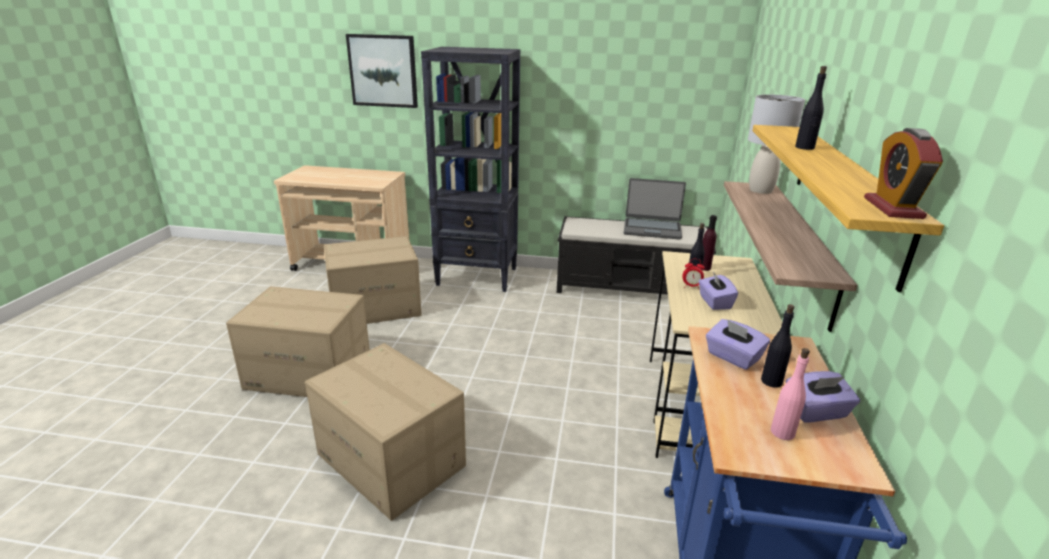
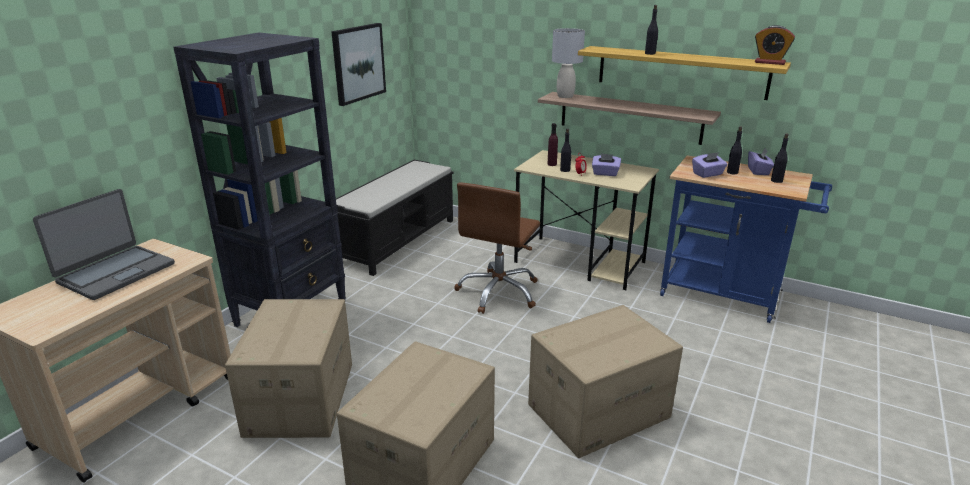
camera: 70 degrees left, 0 degrees up
picture [346,34,418,108] -> picture moved to [331,23,386,106]
laptop [624,178,686,240] -> laptop moved to [33,189,175,300]
pink bottle [771,348,810,440] -> black bottle [771,133,789,183]
none -> brown office chair [454,182,540,314]

